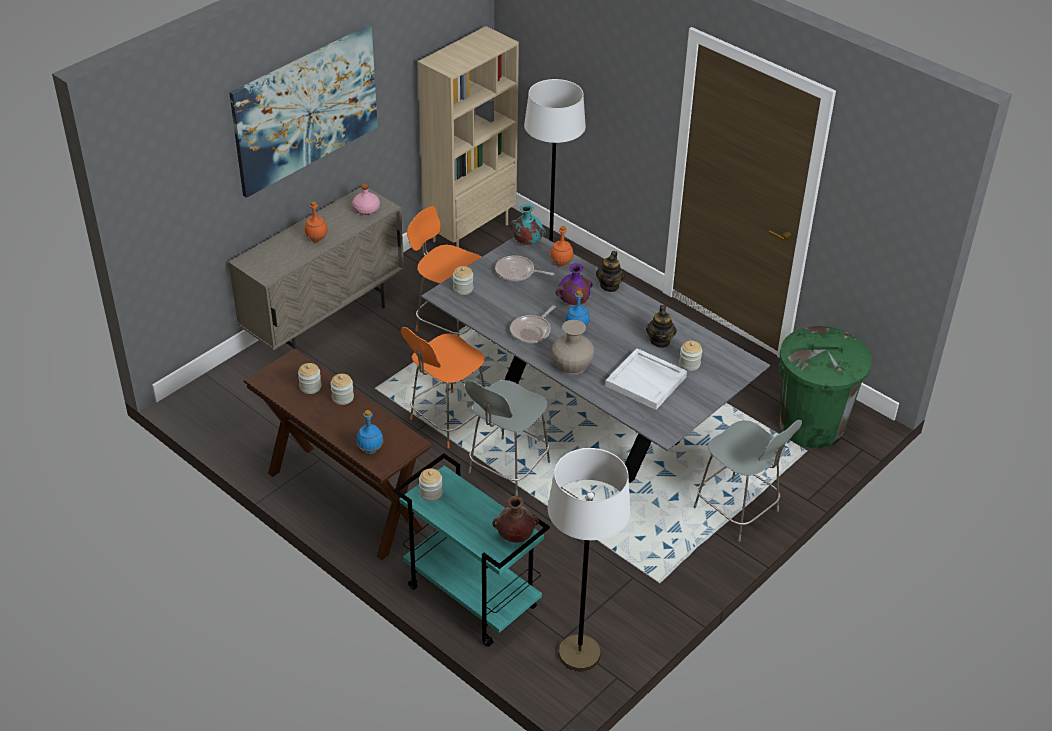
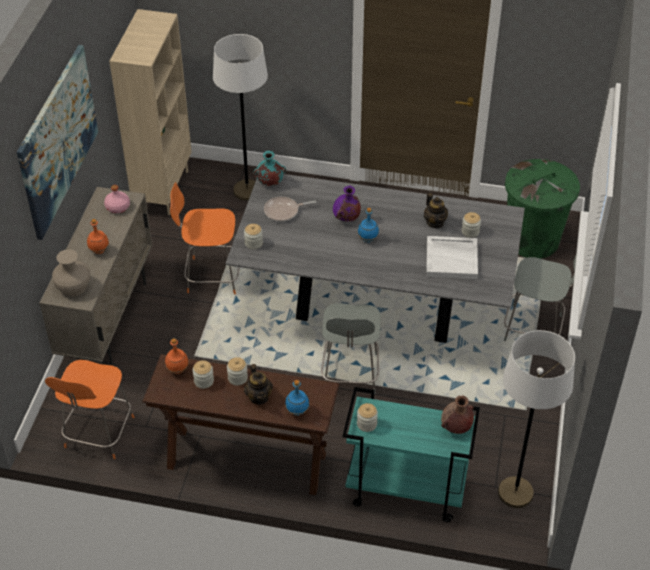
camera: 30 degrees left, 5 degrees up
orange chair [401,327,485,448] -> orange chair moved to [45,360,134,459]
frying pan [510,305,556,344] -> none
orange bottle [550,226,573,267] -> orange bottle moved to [165,338,189,374]
beige vase [552,320,594,375] -> beige vase moved to [52,249,90,297]
teapot [596,251,625,292] -> teapot moved to [244,364,273,405]

